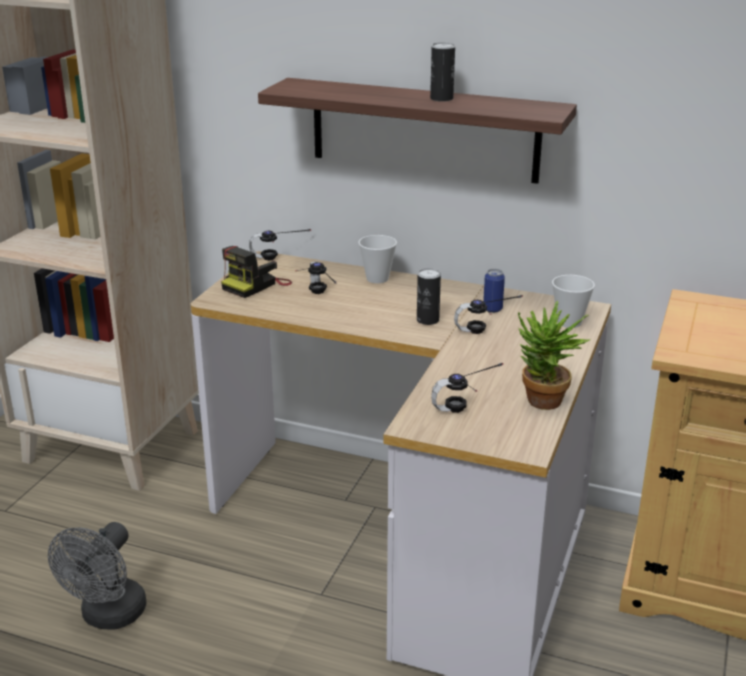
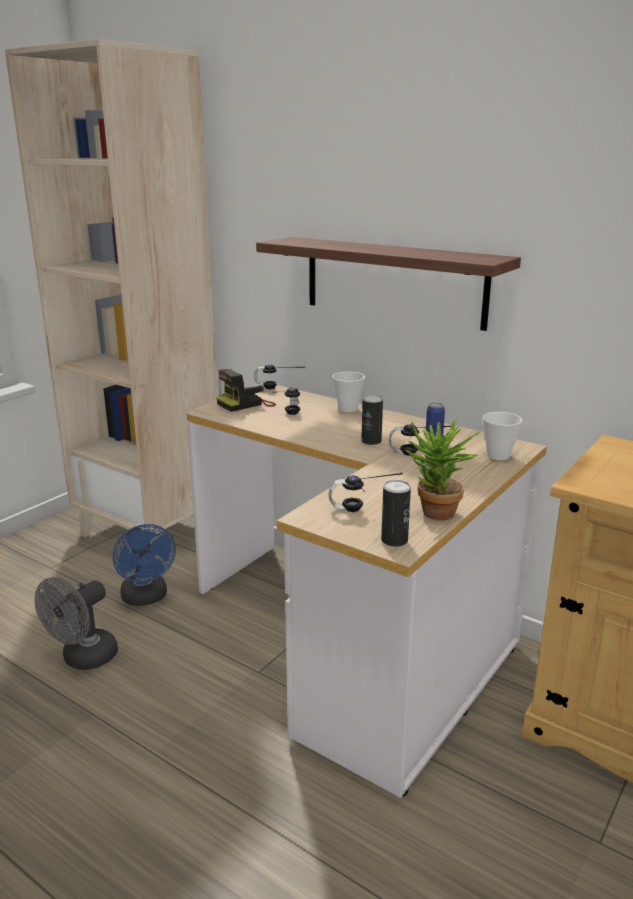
camera: 15 degrees right, 5 degrees down
can [430,43,455,102] -> can moved to [381,480,411,547]
none -> blue fan [113,524,176,606]

